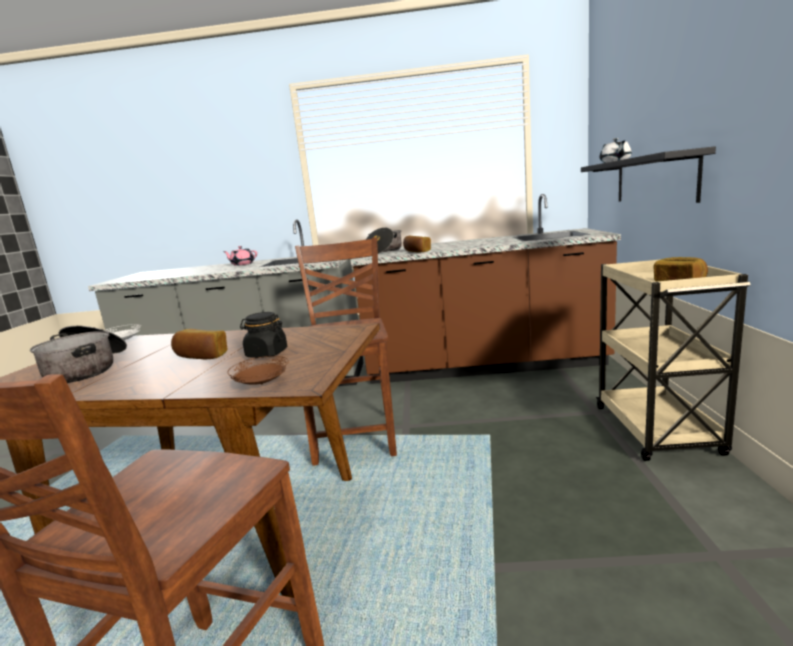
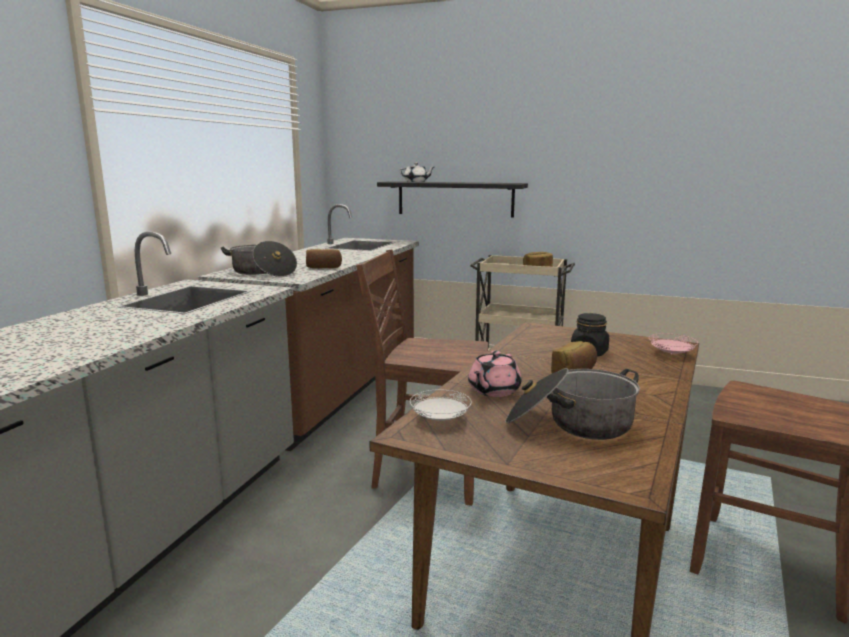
camera: 75 degrees left, 0 degrees up
pink teapot [223,246,257,266] -> pink teapot moved to [468,350,521,397]
brown plate [228,356,289,385] -> pink plate [649,333,698,355]

